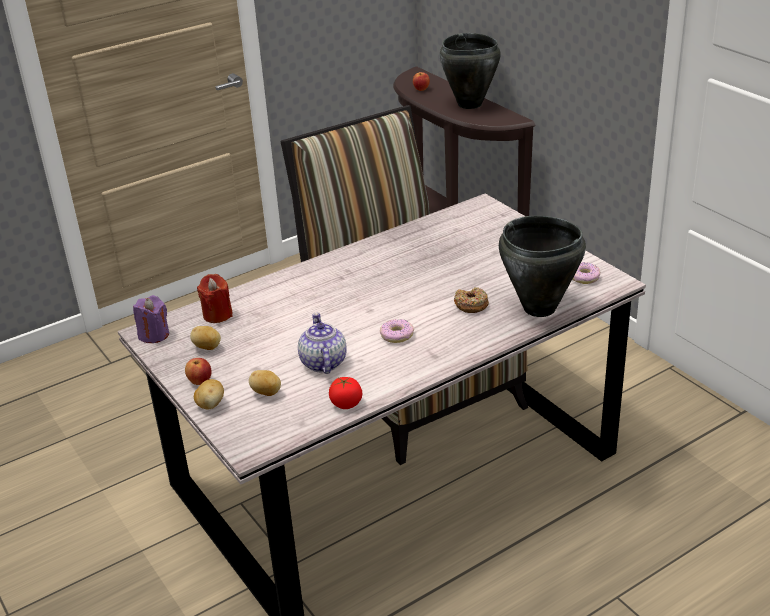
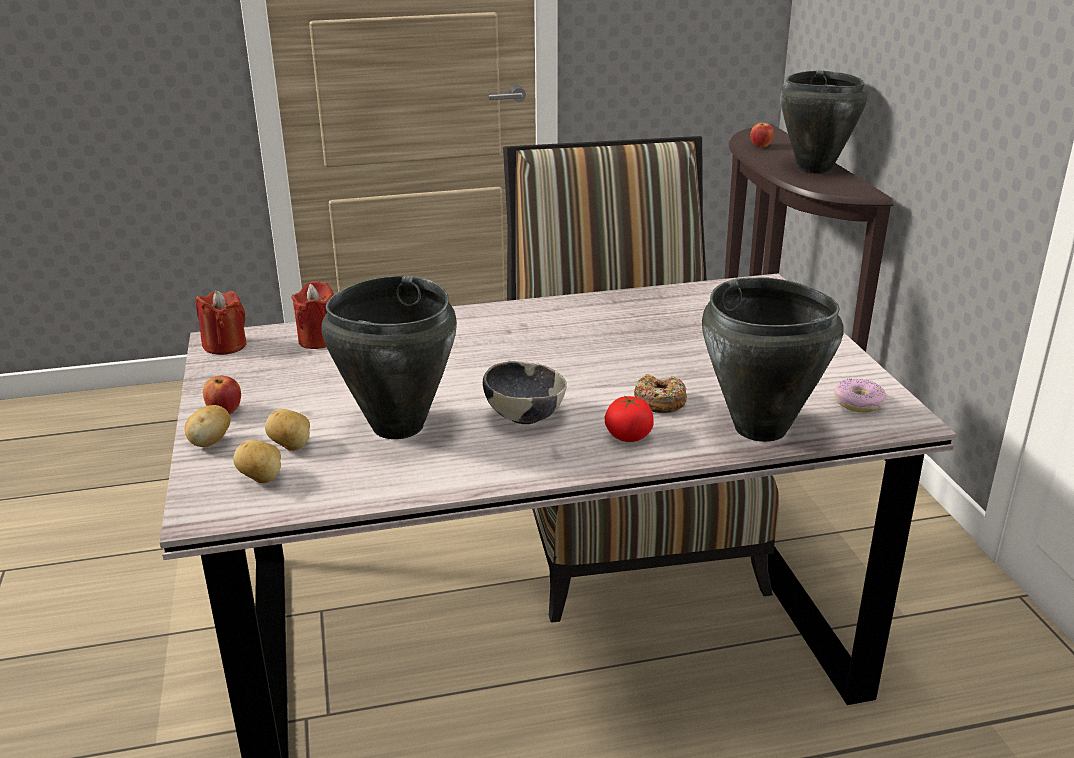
camera: 20 degrees right, 5 degrees down
purple candle [133,295,169,343] -> red candle [196,290,247,355]
potato [190,326,221,350] -> potato moved to [233,439,281,483]
teapot [298,313,347,374] -> black cooking pot [321,275,457,439]
tomato [329,377,362,409] -> tomato moved to [605,395,654,442]
donut [380,319,414,343] -> bowl [483,361,567,424]

